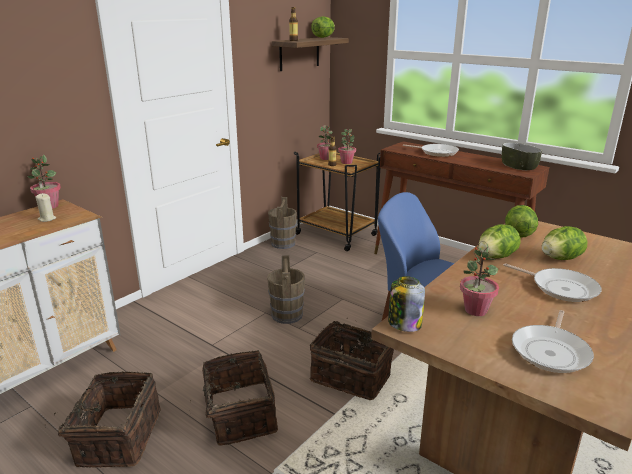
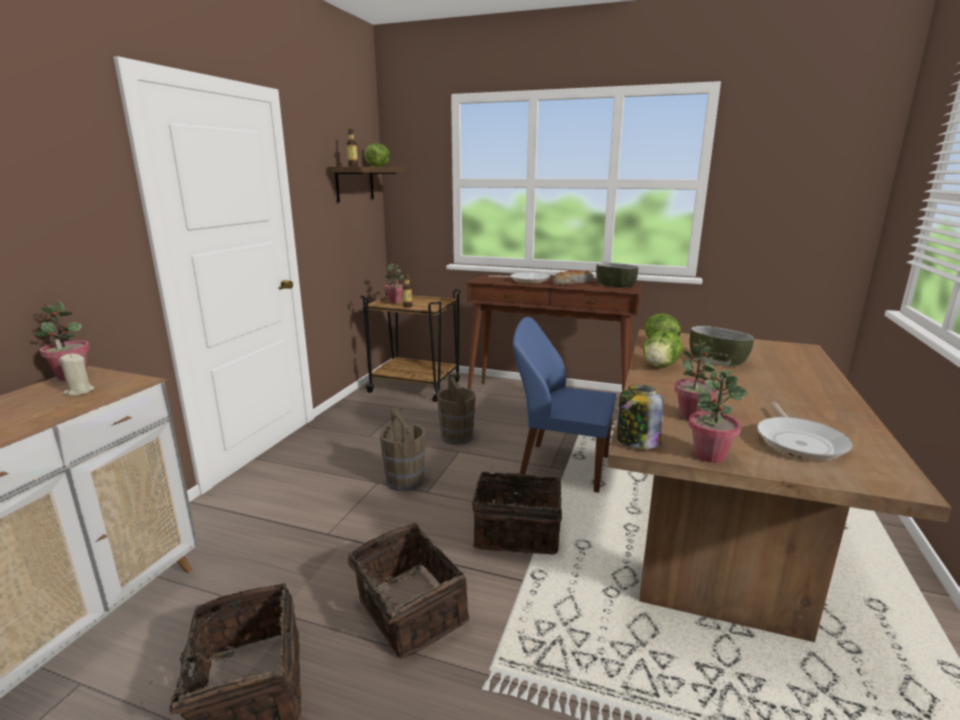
camera: 20 degrees left, 5 degrees down
brown bucket [268,197,297,249] -> brown bucket moved to [437,374,476,445]
potted plant [338,129,356,164] -> potted plant moved to [688,370,748,463]
frying pan [504,264,602,302] -> none
lettuce [542,226,587,260] -> bowl [690,326,754,366]
none -> bread [553,270,593,285]

